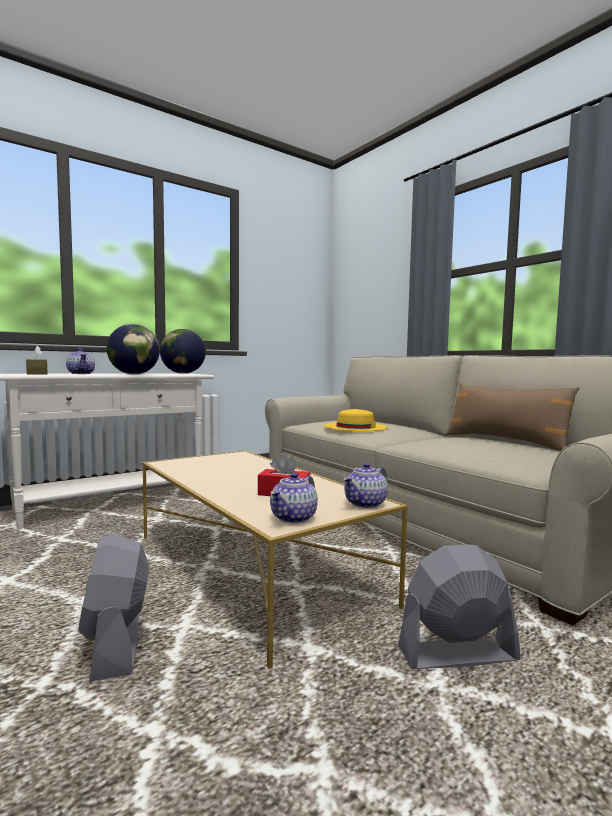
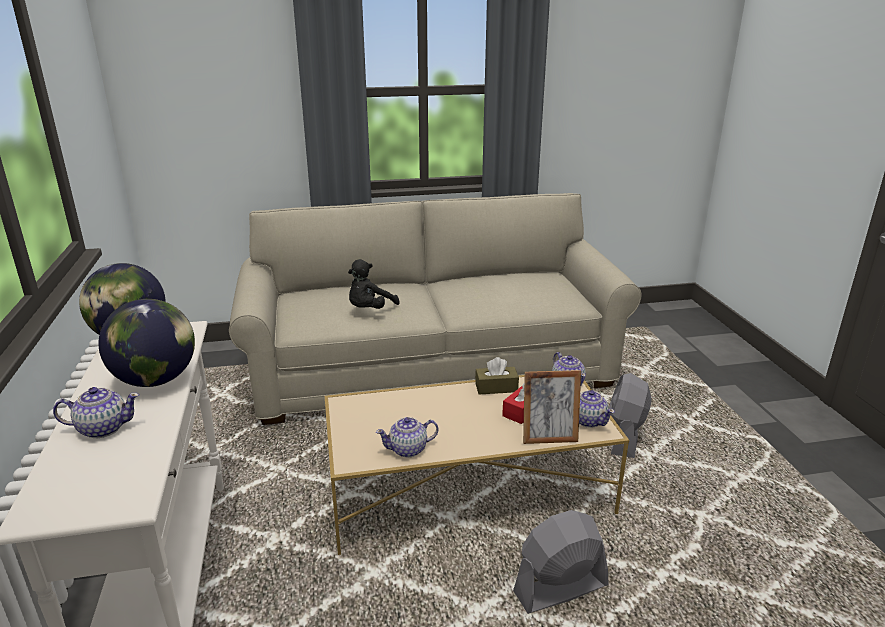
camera: 65 degrees left, 20 degrees up
brown tissue box [26,346,48,374] -> brown tissue box moved to [475,357,519,395]
grey fan [78,533,149,682] -> grey fan turned 150 degrees clockwise [513,510,609,614]
yellow hat [324,409,388,431] -> black plush toy [348,259,399,309]
brown pillow [445,383,580,451] -> none
none -> teapot [376,417,438,457]
none -> picture frame [523,370,581,444]

